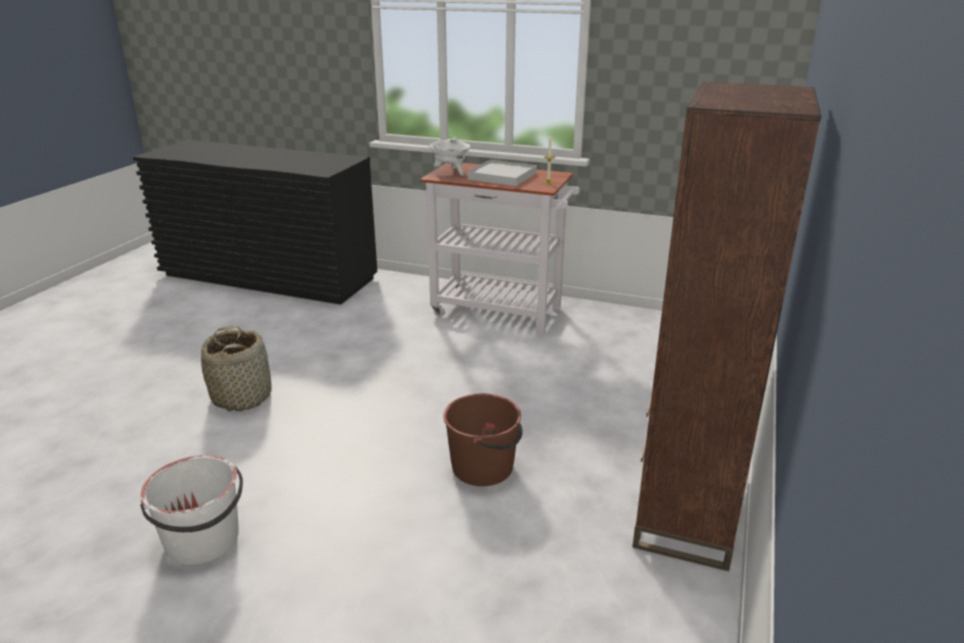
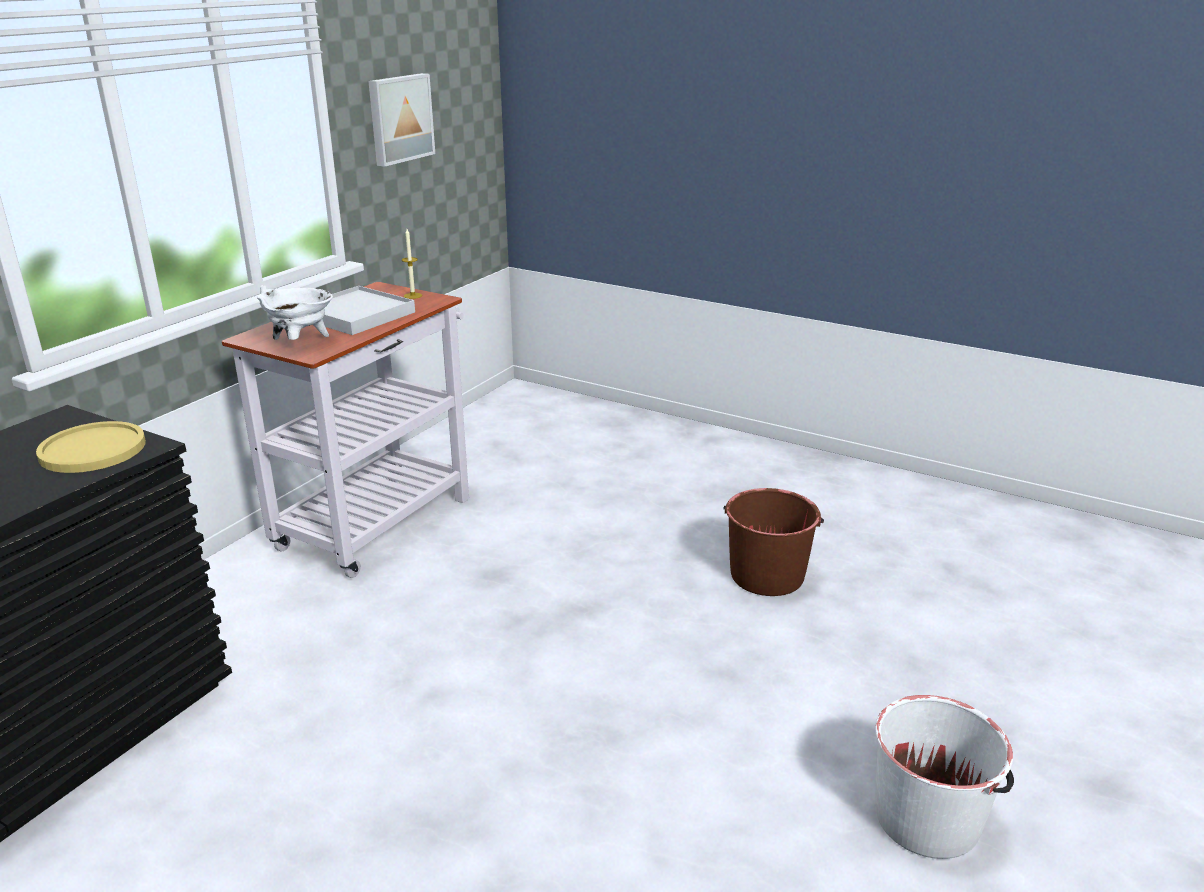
camera: 80 degrees left, 0 degrees up
basket [201,326,272,411] -> none
brown bookcase [632,81,821,571] -> none
none -> yellow plate [36,421,146,473]
none -> picture [368,73,435,167]

